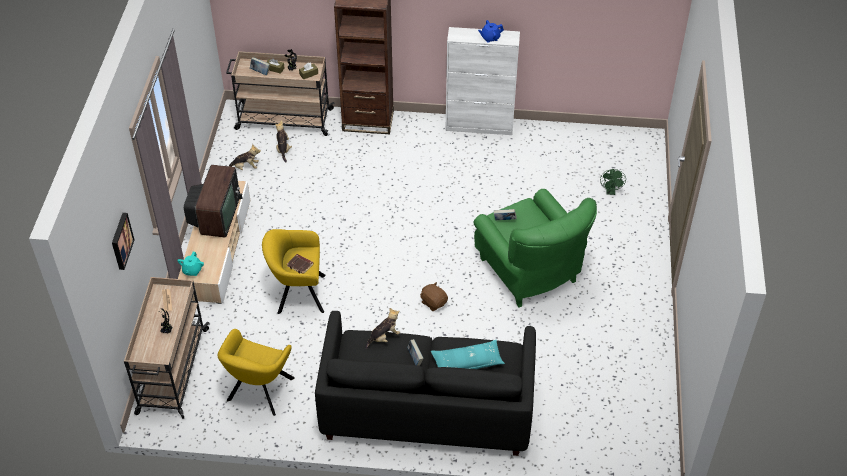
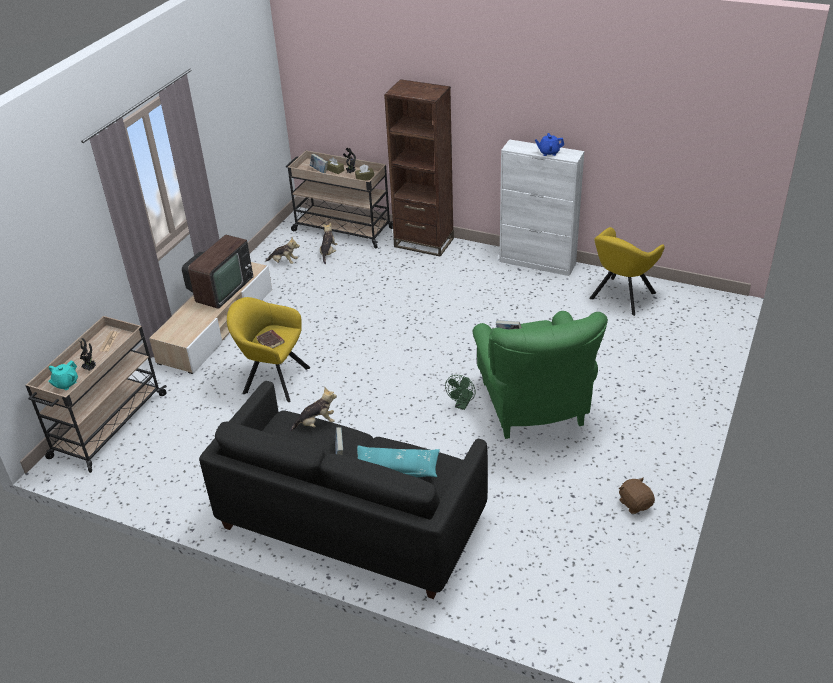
camera: 20 degrees right, 10 degrees down
picture [112,213,135,270] -> none
turquoise teapot [177,252,204,276] -> turquoise teapot moved to [48,361,78,390]
yellow armchair [218,329,295,416] -> yellow armchair moved to [589,227,665,316]
brown plush toy [420,282,448,311] -> brown plush toy moved to [619,478,655,514]
green fan [600,169,626,195] -> green fan moved to [445,375,476,410]

